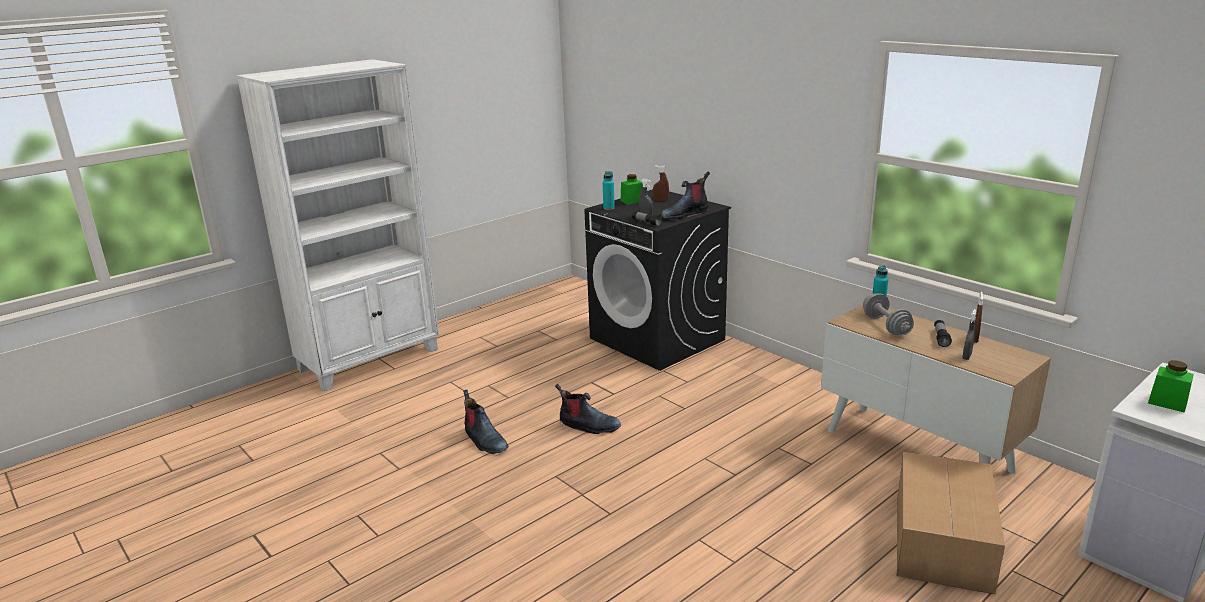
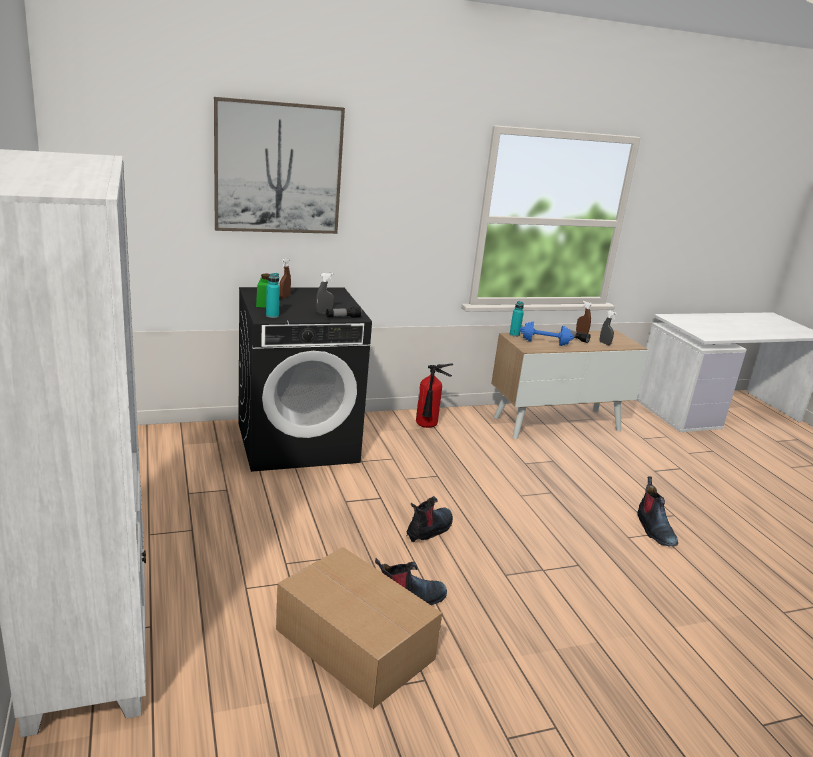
camera: 70 degrees left, 0 degrees up
boot [661,172,710,219] -> boot moved to [637,476,678,546]
grey dumbbell [863,293,914,335] -> blue dumbbell [519,321,574,346]
cardboard box [897,452,1005,594] -> cardboard box moved to [276,547,442,709]
green jar [1148,360,1194,413] -> none
none -> picture [214,97,345,234]
none -> fire extinguisher [416,363,453,428]

